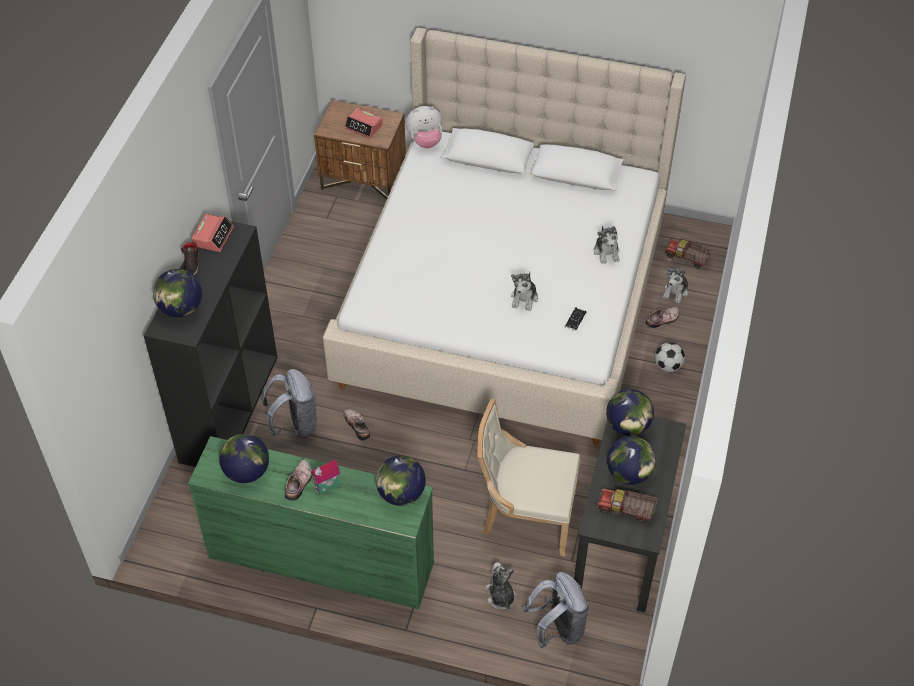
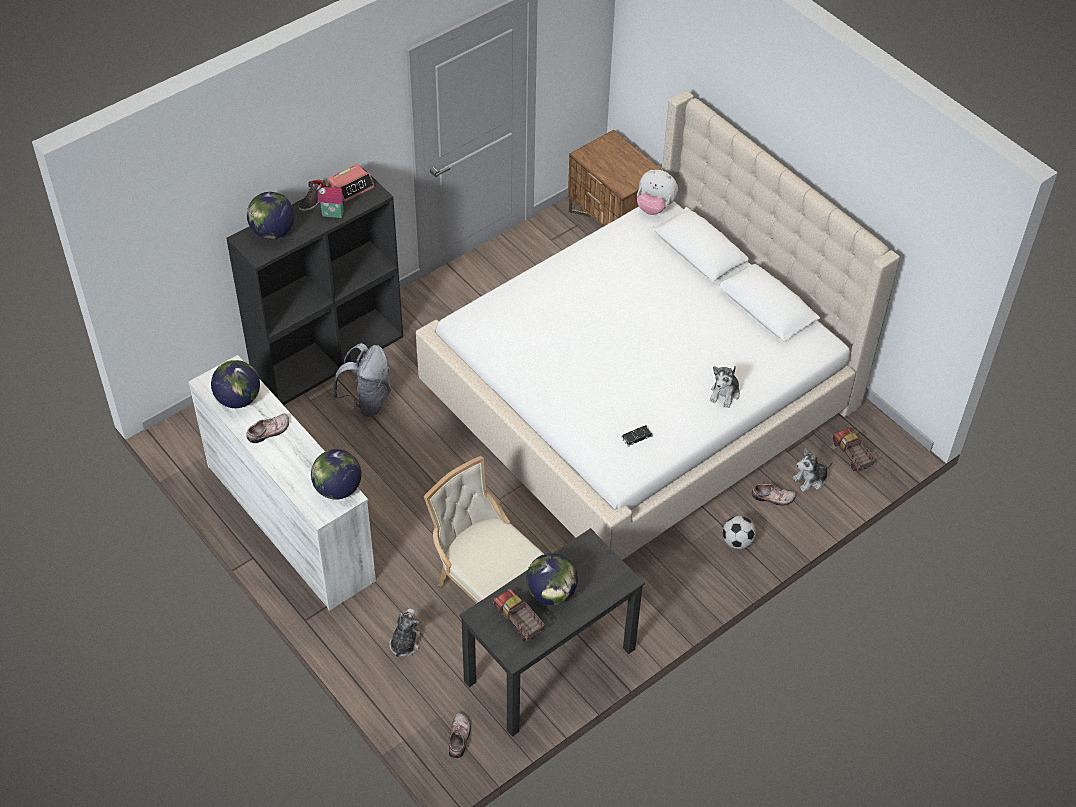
camera: 35 degrees right, 0 degrees up
green dresser [188,436,434,610] -> white dresser [189,355,376,611]
toy house [310,460,340,495] -> toy house moved to [316,184,345,218]
shoe [343,409,370,441] -> shoe moved to [449,713,471,758]
alarm clock [344,108,383,139] -> none
plush toy [511,272,538,311] -> none
grey backpack [523,572,589,648] -> none
globe [606,389,654,436] -> none

